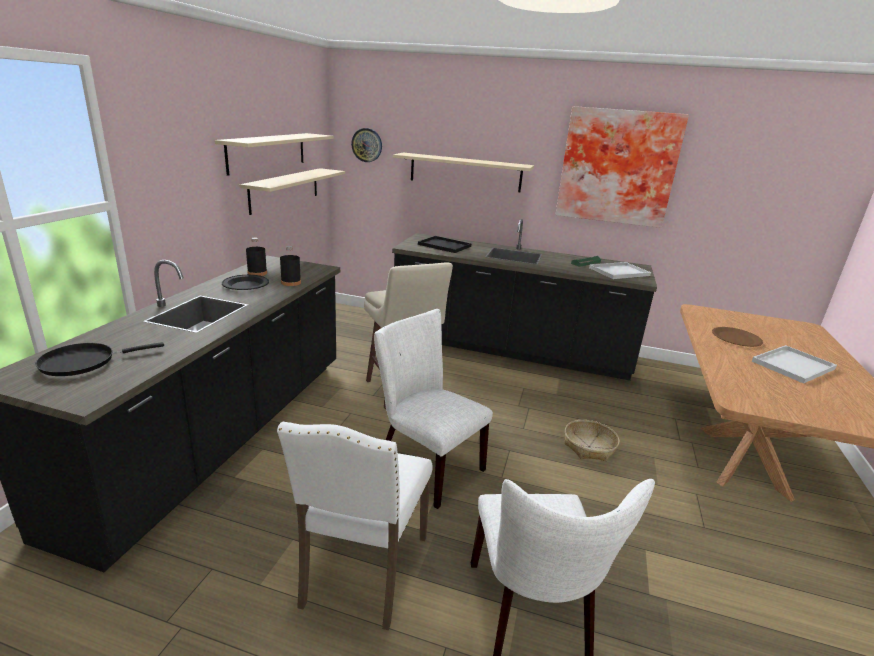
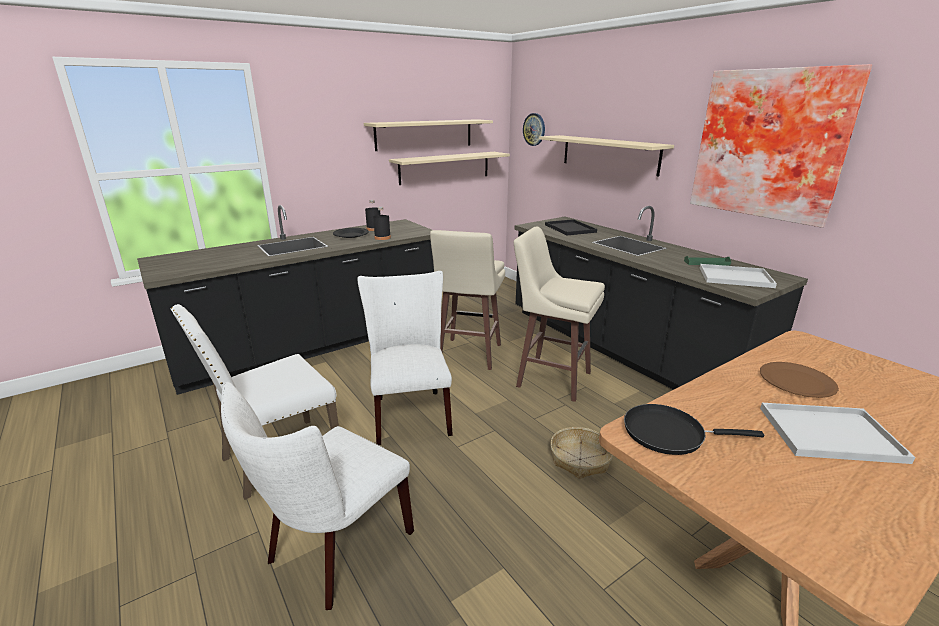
camera: 40 degrees right, 0 degrees up
black frying pan [35,342,164,376] -> black frying pan moved to [624,404,764,455]
none -> beige stool [514,227,605,402]

